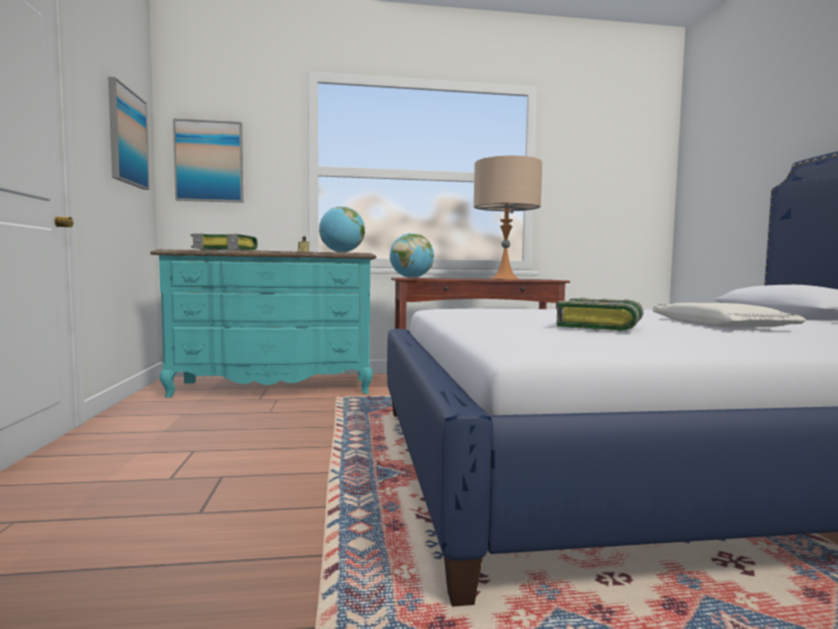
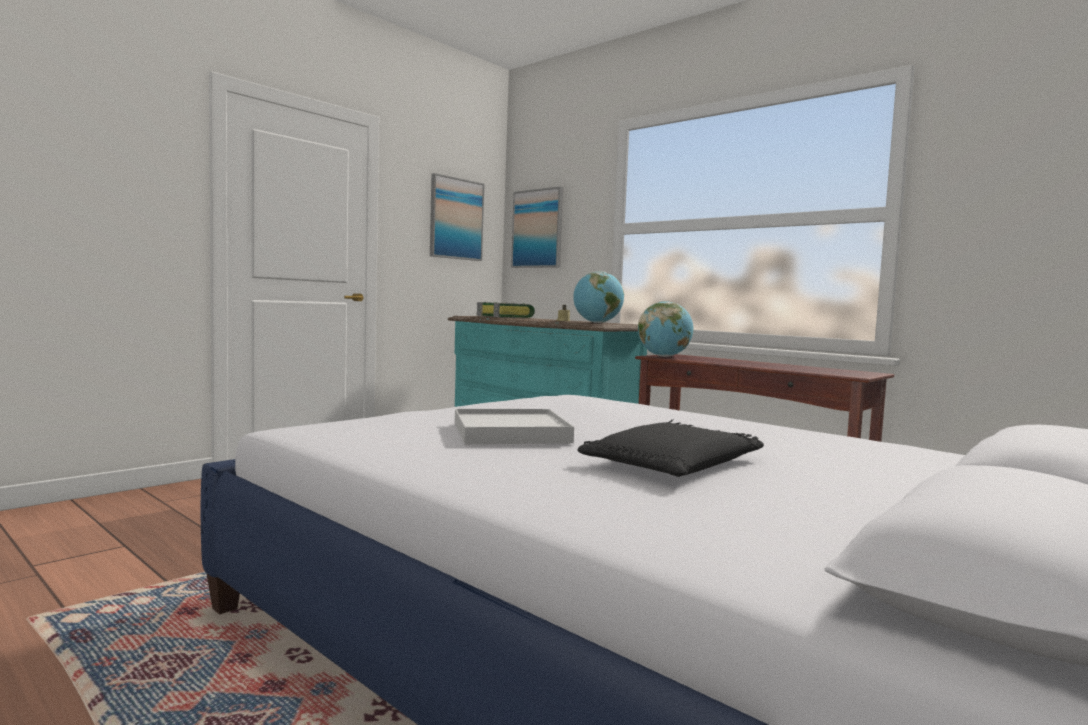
camera: 50 degrees right, 0 degrees up
beige table lamp [474,155,542,280] -> none
book [556,298,644,331] -> white tray [455,409,574,444]
white pillow [652,302,807,327] -> black pillow [577,420,764,477]

